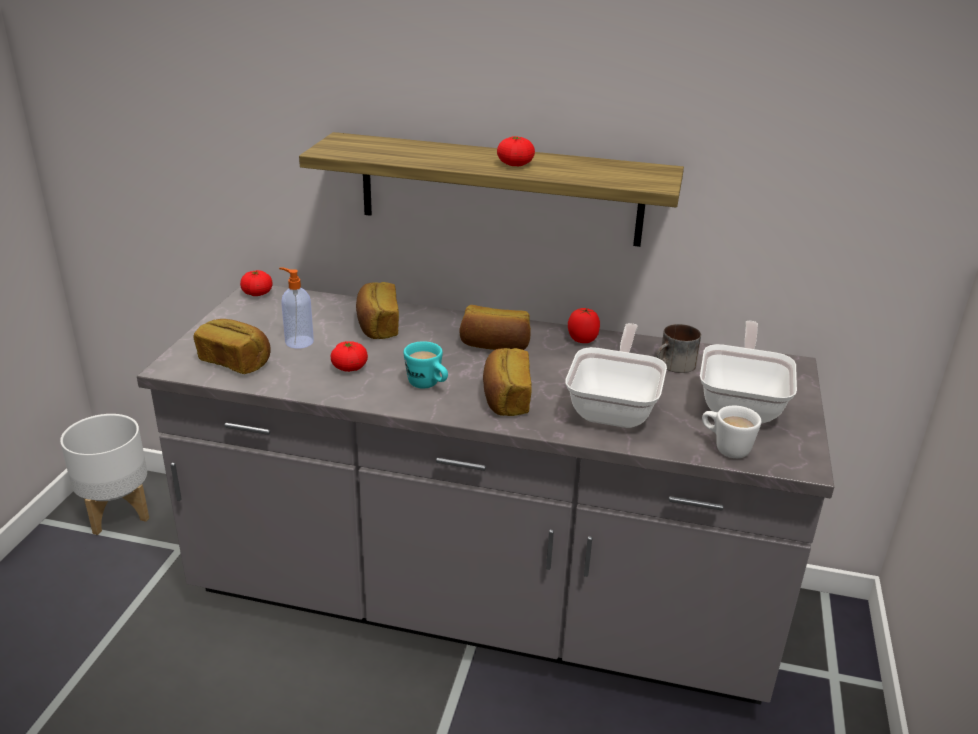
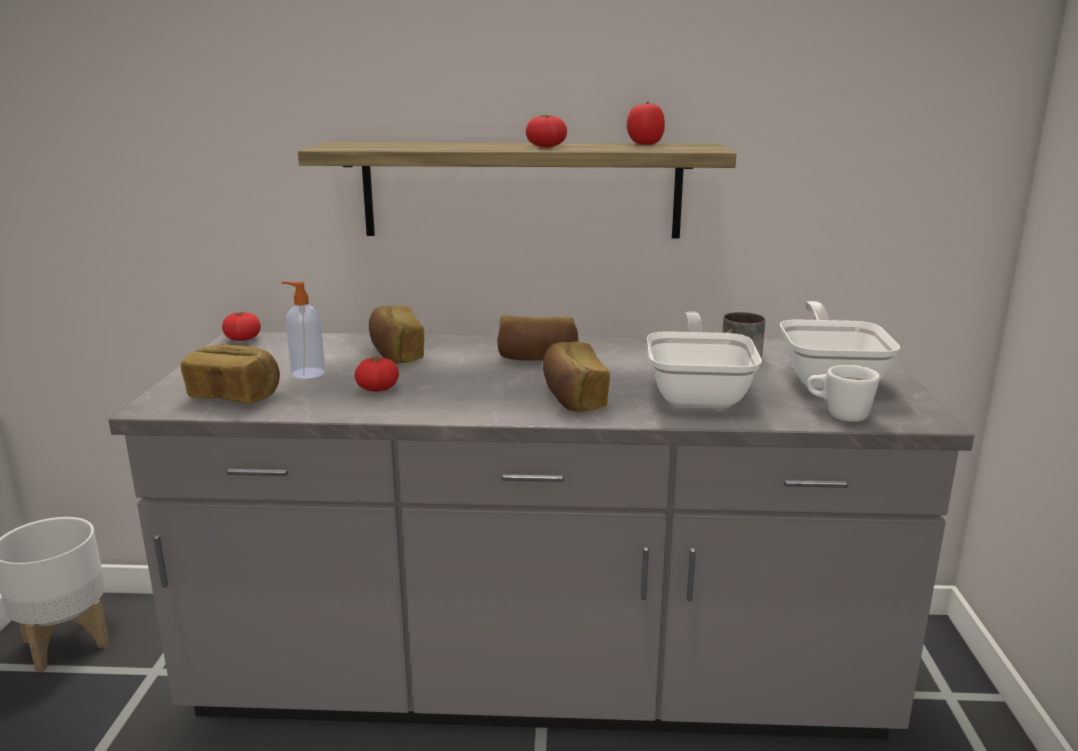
camera: 10 degrees left, 10 degrees down
turquoise mug [404,341,448,388] -> none
tomato [568,308,600,343] -> tomato moved to [627,102,665,145]

